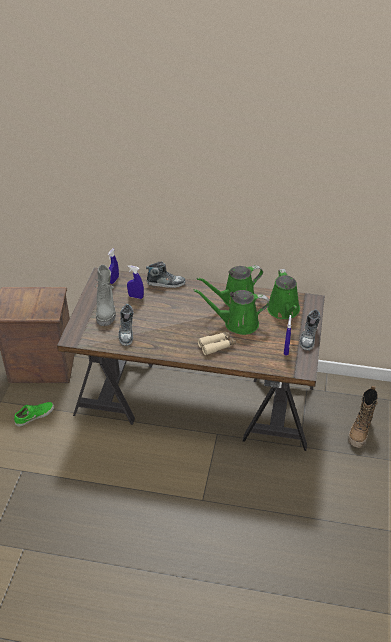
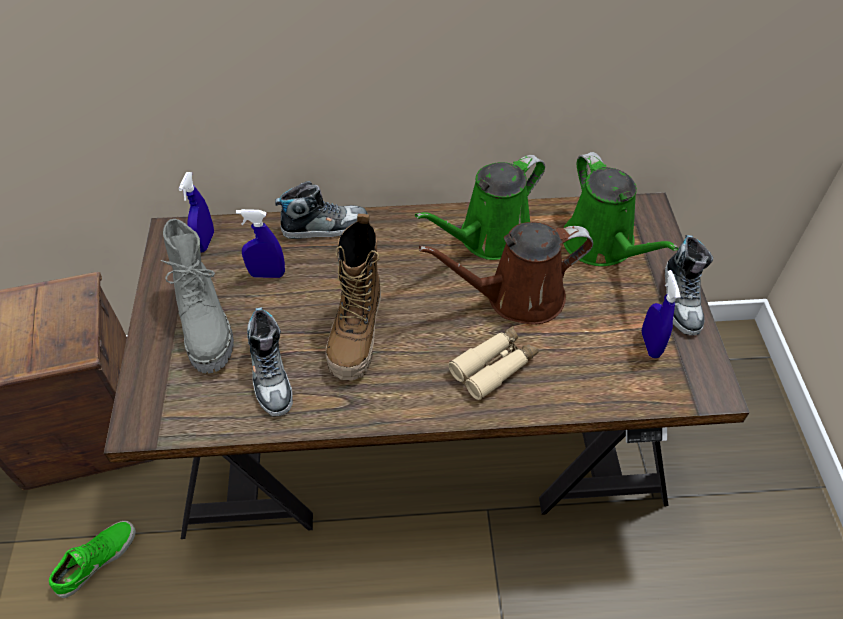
camera: 15 degrees left, 10 degrees up
green watering can [194,289,269,335] -> brown watering can [419,222,593,325]
boot [348,386,378,448] -> boot moved to [326,214,381,381]

